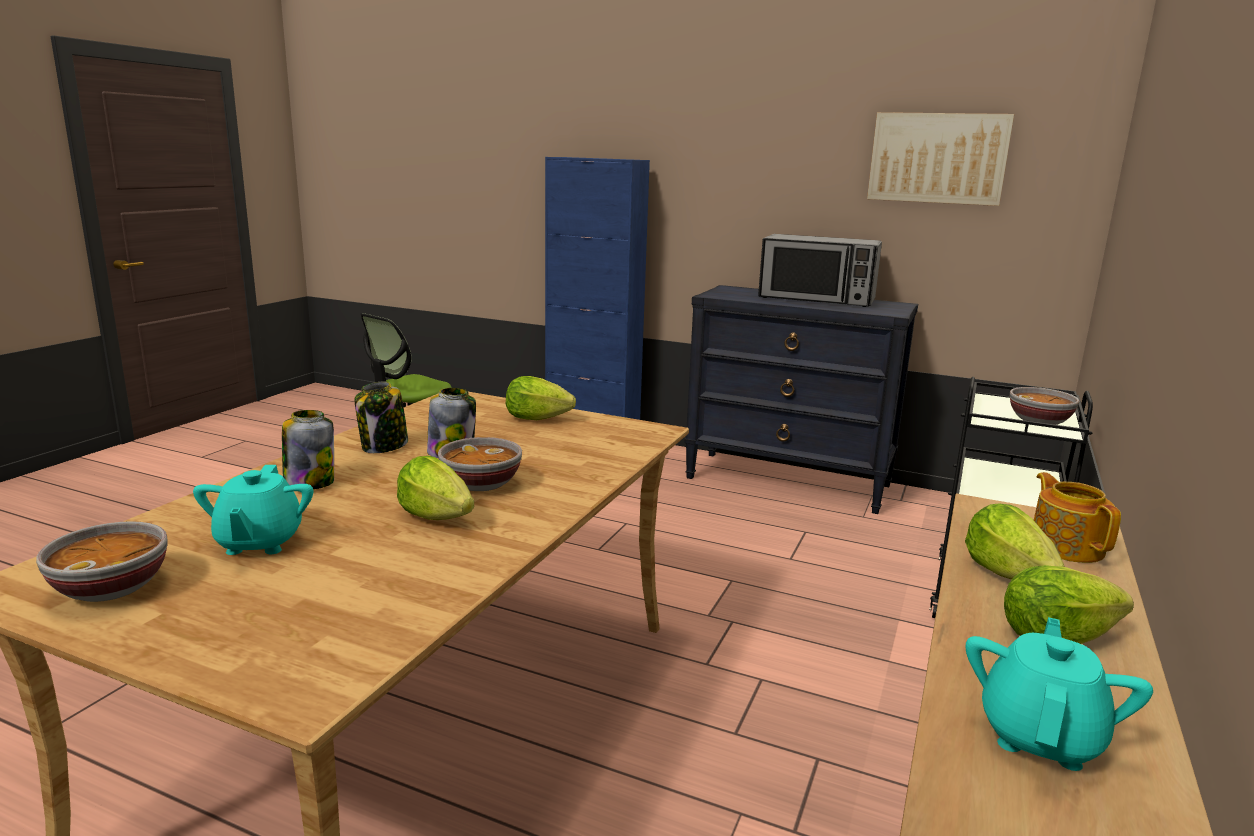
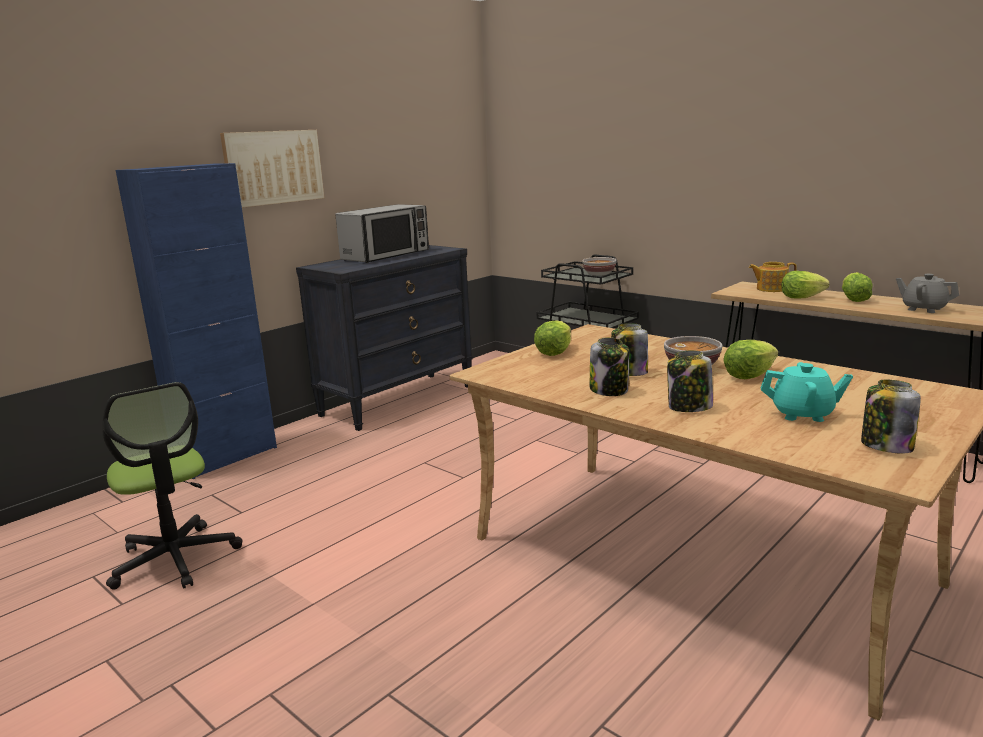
camera: 70 degrees left, 0 degrees up
bowl [36,521,168,602] -> jar [861,380,921,454]
picture [867,112,1014,206] -> picture moved to [220,130,324,208]
turquoise teapot [966,617,1153,771] -> grey teapot [896,274,959,313]

